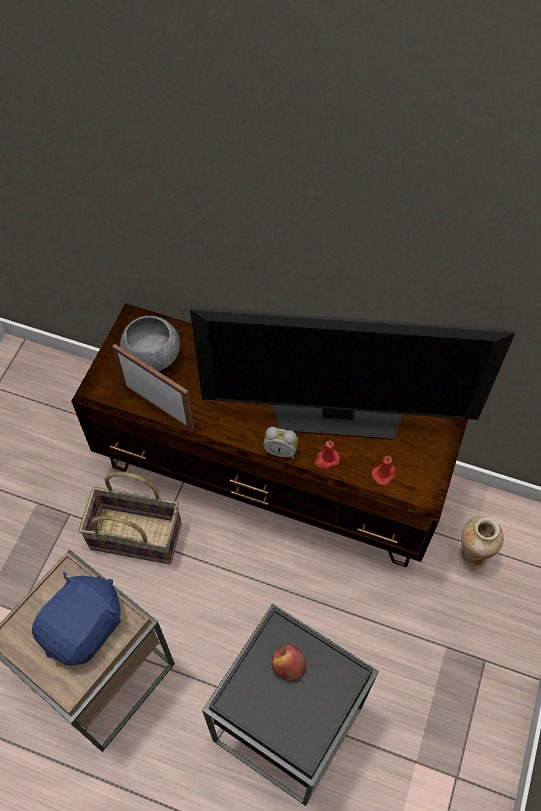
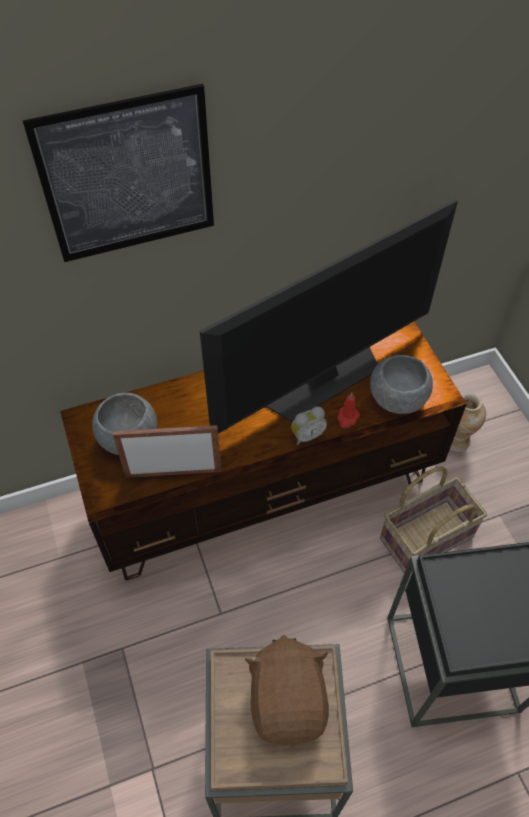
camera: 40 degrees left, 5 degrees down
blue plush toy [32,572,121,666] -> brown plush toy [245,635,329,748]
basket [79,472,182,564] -> basket moved to [380,466,487,573]
apple [272,645,306,681] -> none
red candle [372,456,396,485] -> grey bowl [370,355,433,414]
none -> picture [23,84,214,262]

